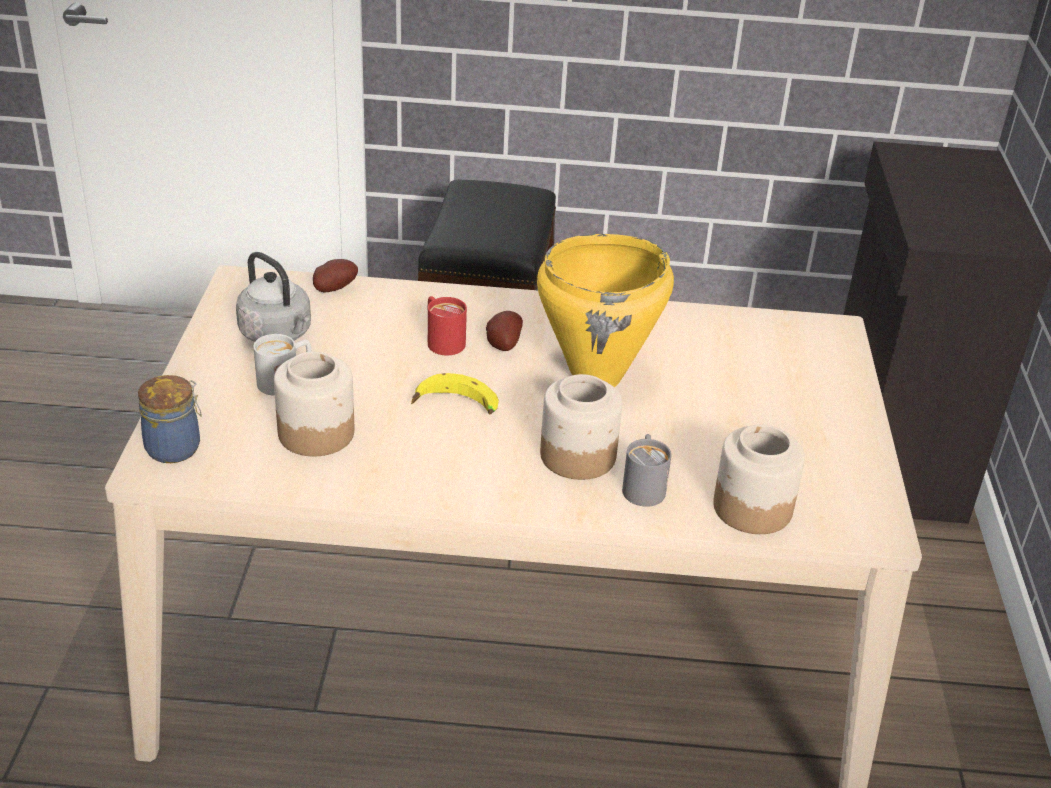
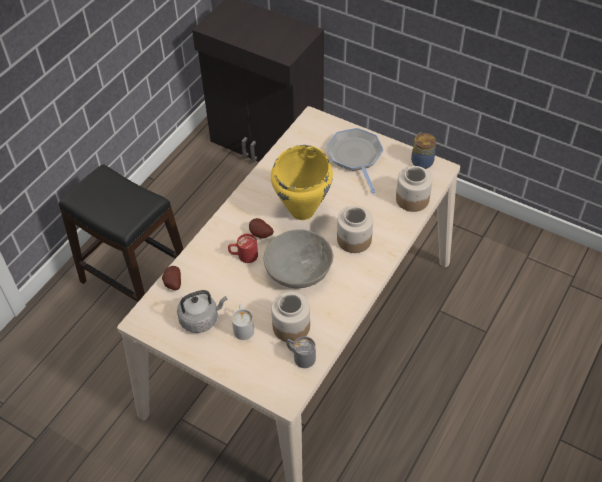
camera: 60 degrees left, 15 degrees up
jar [138,375,202,463] -> jar moved to [411,133,436,169]
banana [411,373,499,414] -> grey bowl [264,229,333,288]
grey mug [622,434,672,507] -> grey mug moved to [286,336,316,368]
none -> frying pan [326,128,383,194]

